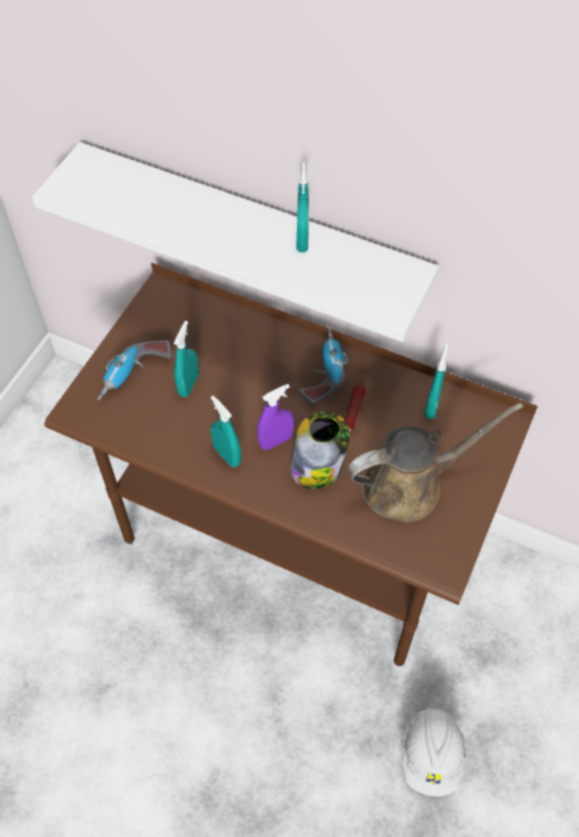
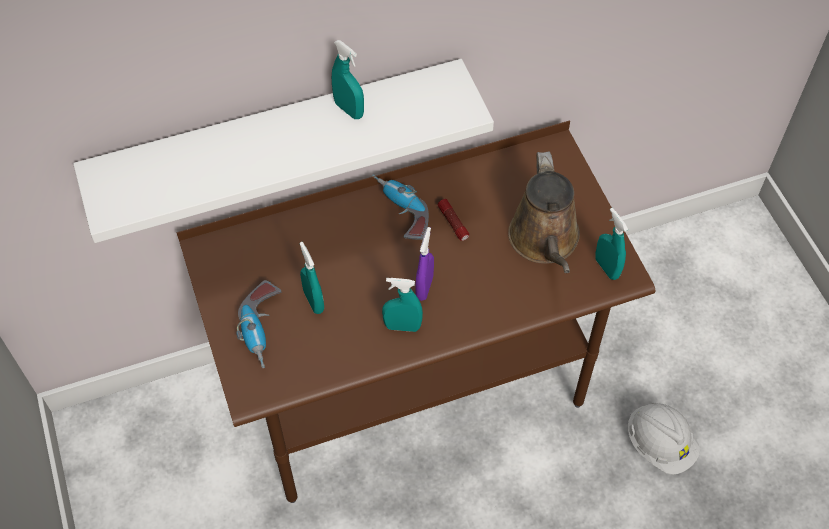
camera: 45 degrees left, 0 degrees up
jar [290,412,350,489] -> none
brown watering can [348,403,523,522] -> brown watering can turned 150 degrees clockwise [508,152,580,273]
turquoise spray bottle [424,343,449,419] -> turquoise spray bottle moved to [595,208,628,280]

